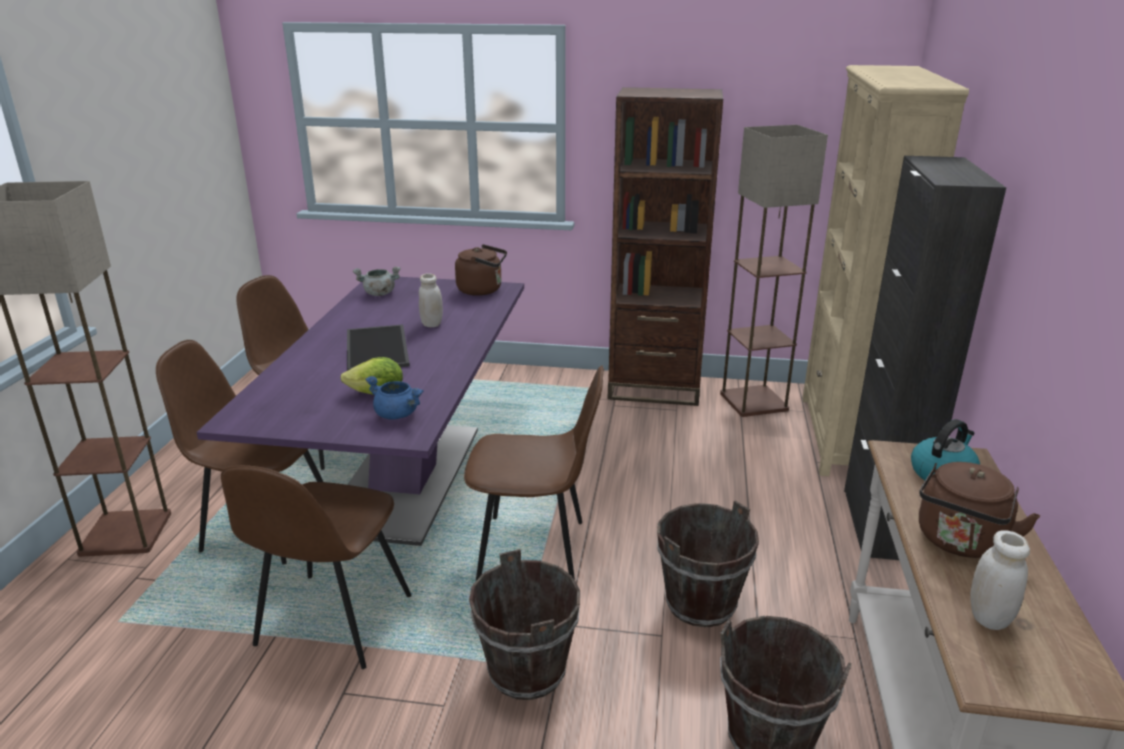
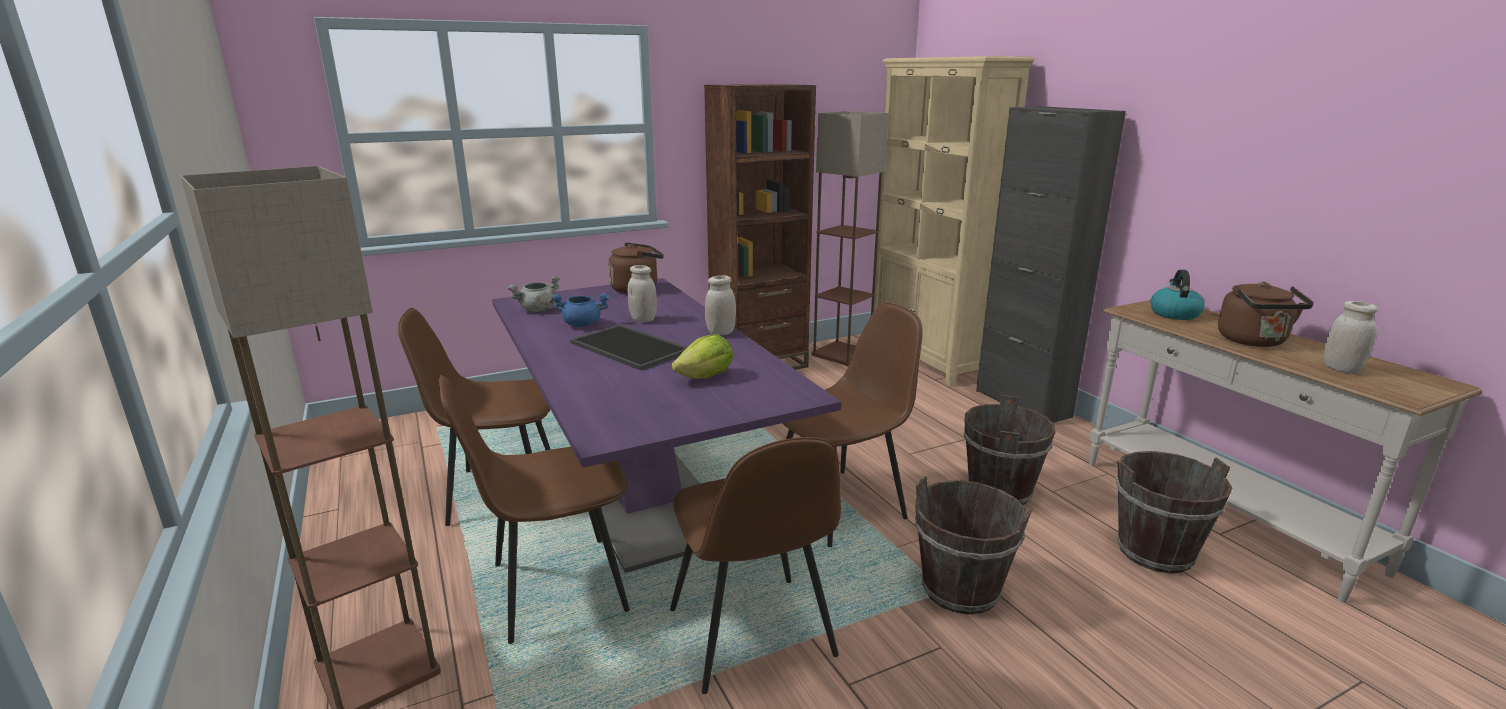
camera: 35 degrees left, 5 degrees down
blue cooking pot [365,376,424,420] -> blue cooking pot moved to [551,293,610,327]
none -> white jar [705,275,736,335]

